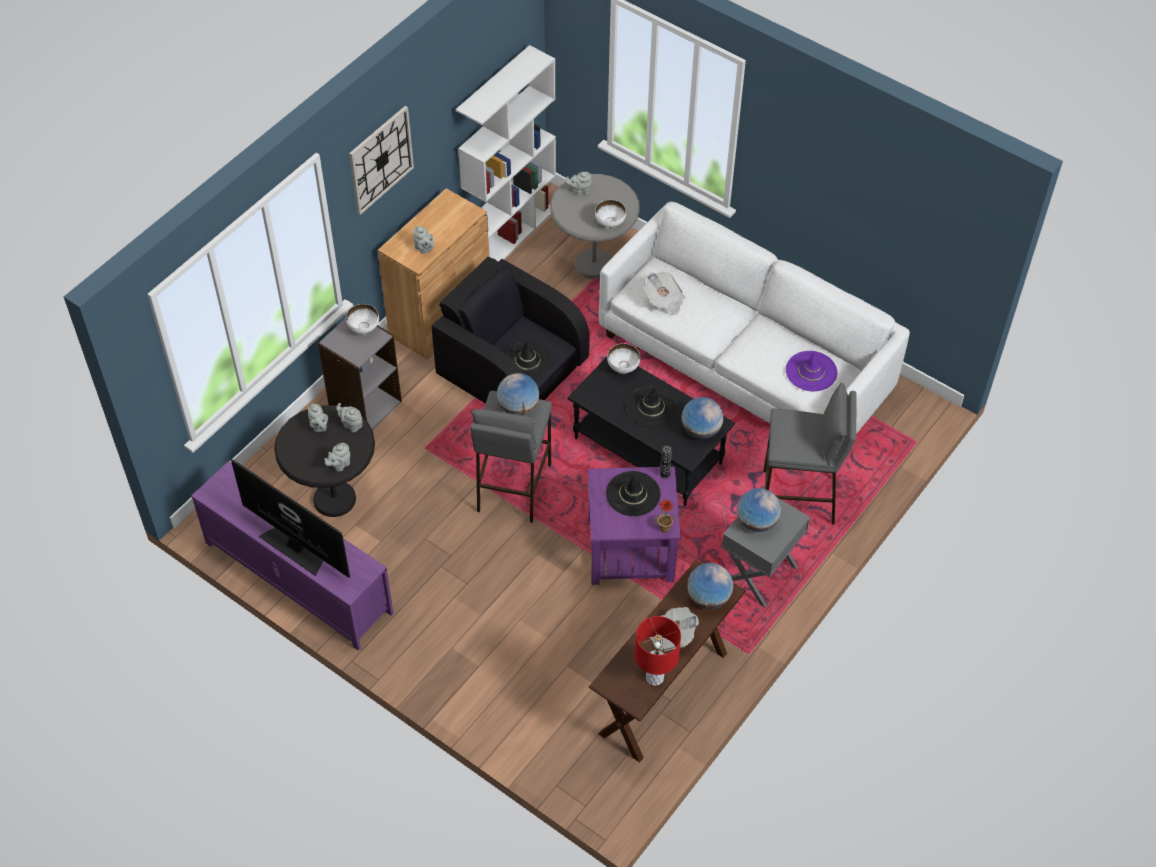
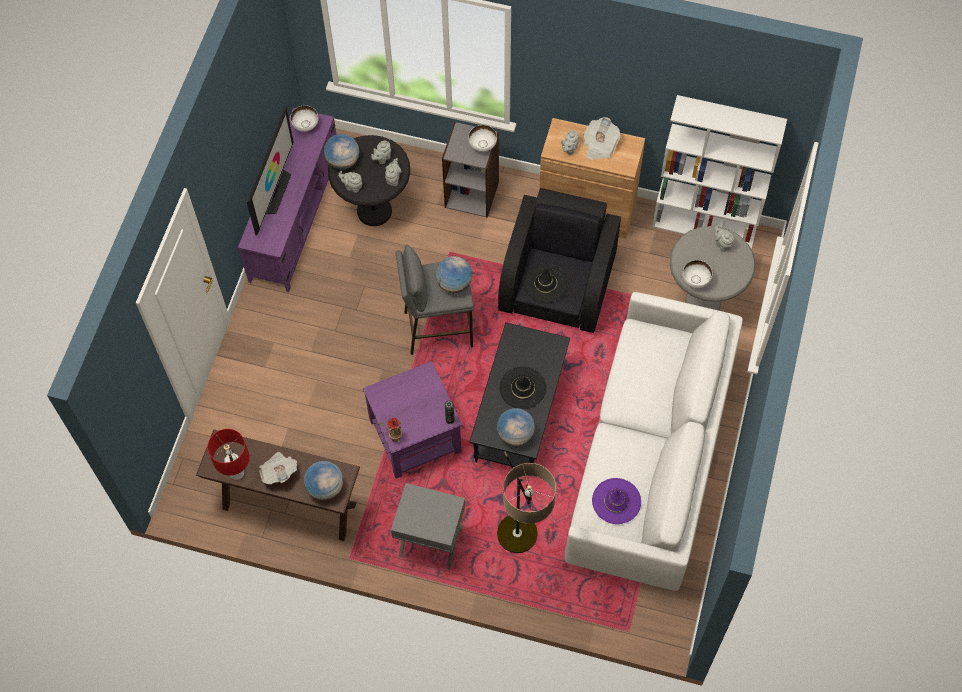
camera: 70 degrees right, 10 degrees up
wall clock [349,106,414,215] -> none
black hat [606,471,661,516] -> none
white bowl [607,343,640,374] -> white bowl moved to [290,105,319,132]
newspaper [644,272,685,315] -> newspaper moved to [583,117,620,159]
globe [737,488,781,532] -> globe moved to [324,134,359,169]
grey stool [764,383,857,525] -> floor lamp [497,451,556,553]

